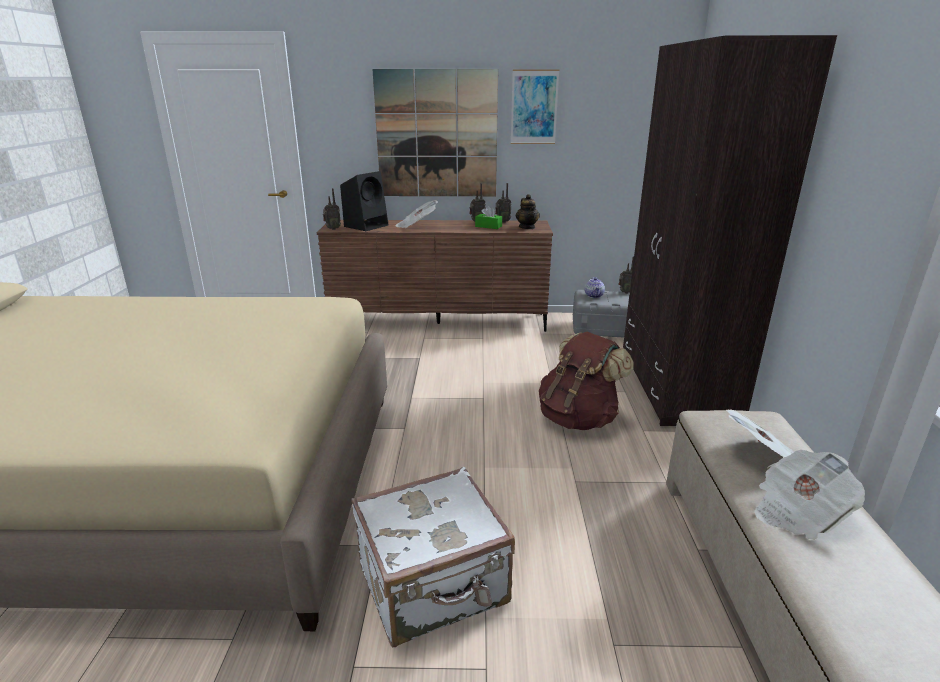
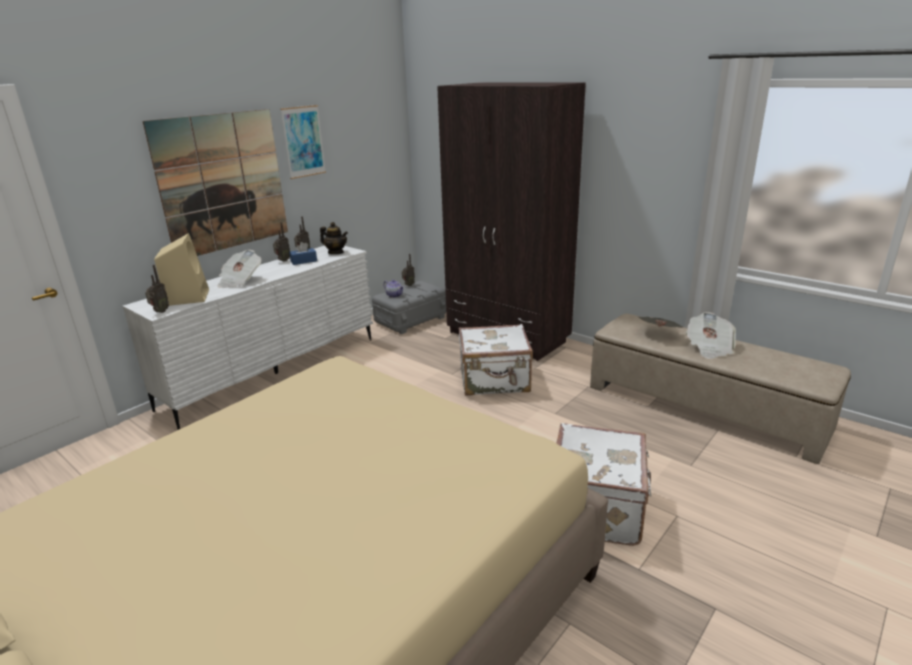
camera: 50 degrees left, 0 degrees up
brown dresser [317,220,553,332] -> white dresser [122,246,373,430]
black speaker [340,171,389,231] -> beige speaker [154,233,209,306]
green tissue box [475,206,502,229] -> blue tissue box [289,242,317,265]
brown backpack [539,332,634,430] -> white suitcase [459,324,533,396]

